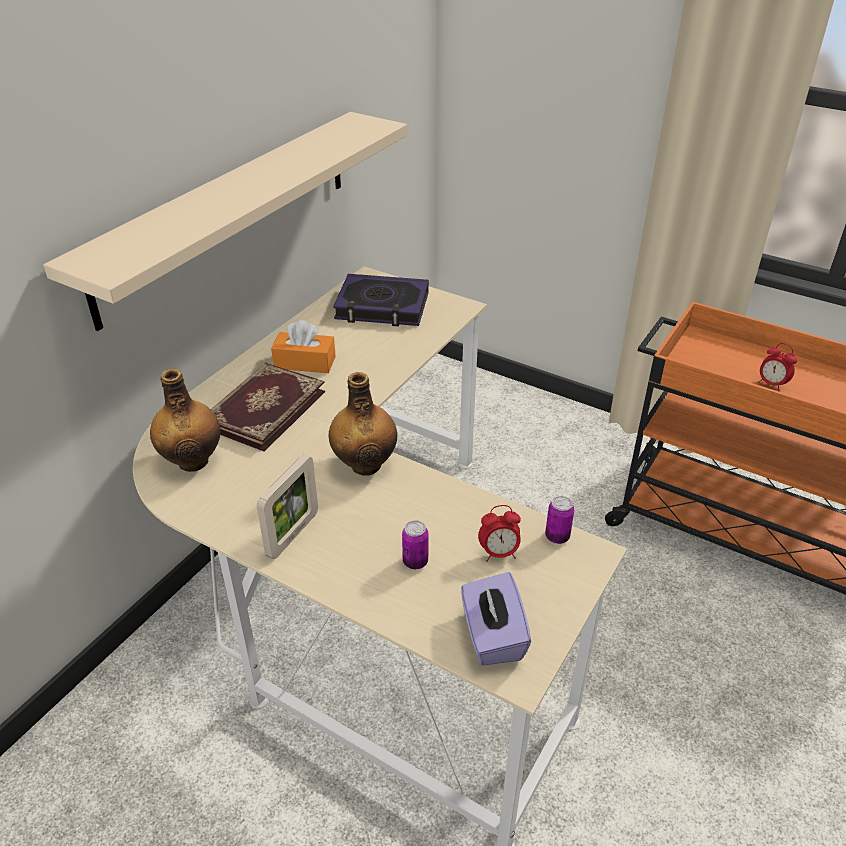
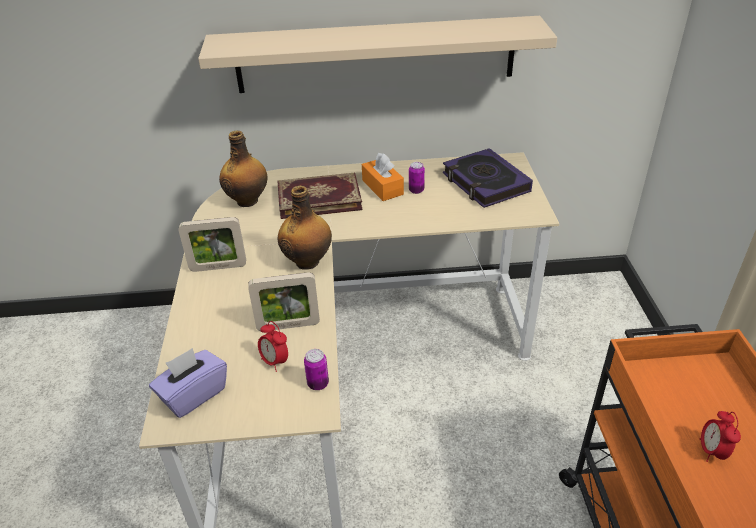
camera: 55 degrees right, 0 degrees up
can [402,520,429,569] -> can moved to [409,162,425,194]
none -> picture frame [248,273,320,331]

